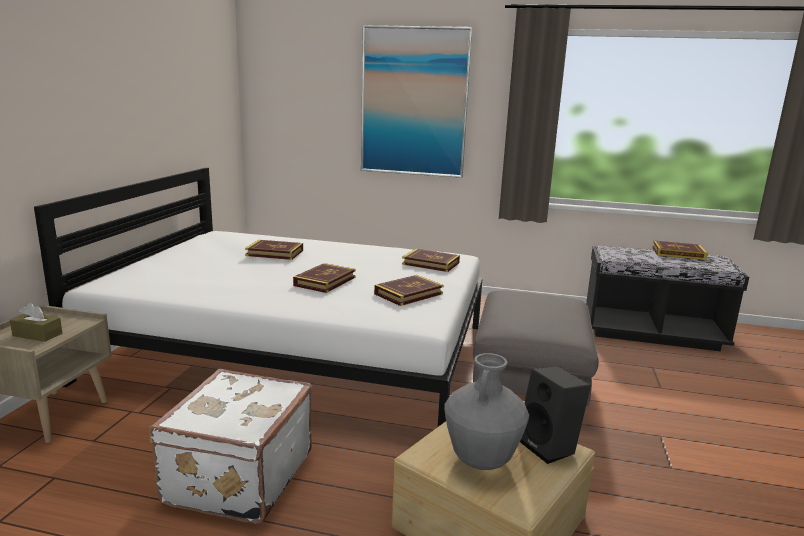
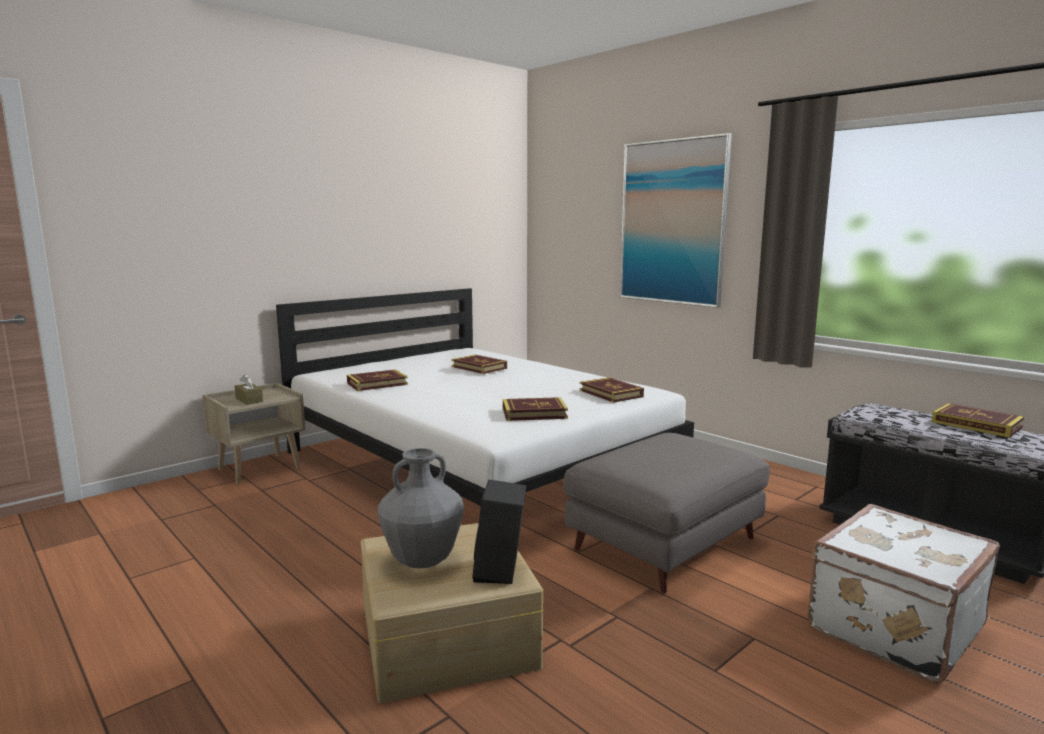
camera: 35 degrees right, 5 degrees down
white suitcase [149,369,312,524] -> white suitcase moved to [807,504,1000,683]
book [293,263,356,293] -> book moved to [347,369,408,391]

